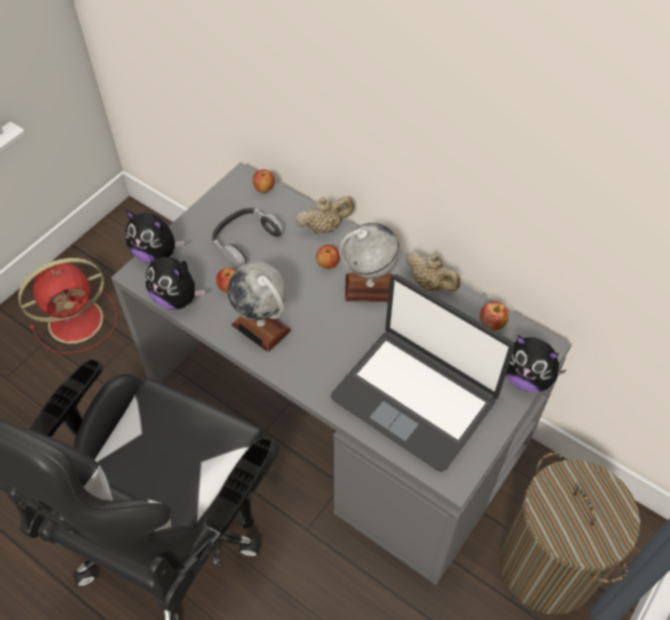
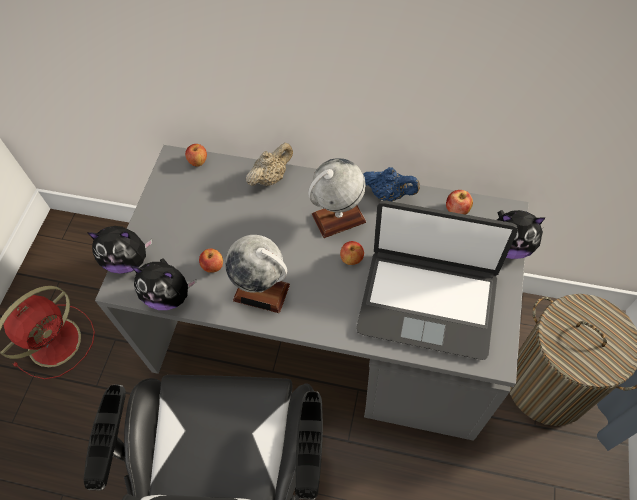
camera: 20 degrees left, 5 degrees up
headphones [212,208,283,266] -> none
apple [316,245,340,269] -> apple moved to [340,241,364,265]
beige teapot [406,252,460,292] -> blue teapot [363,167,420,202]

